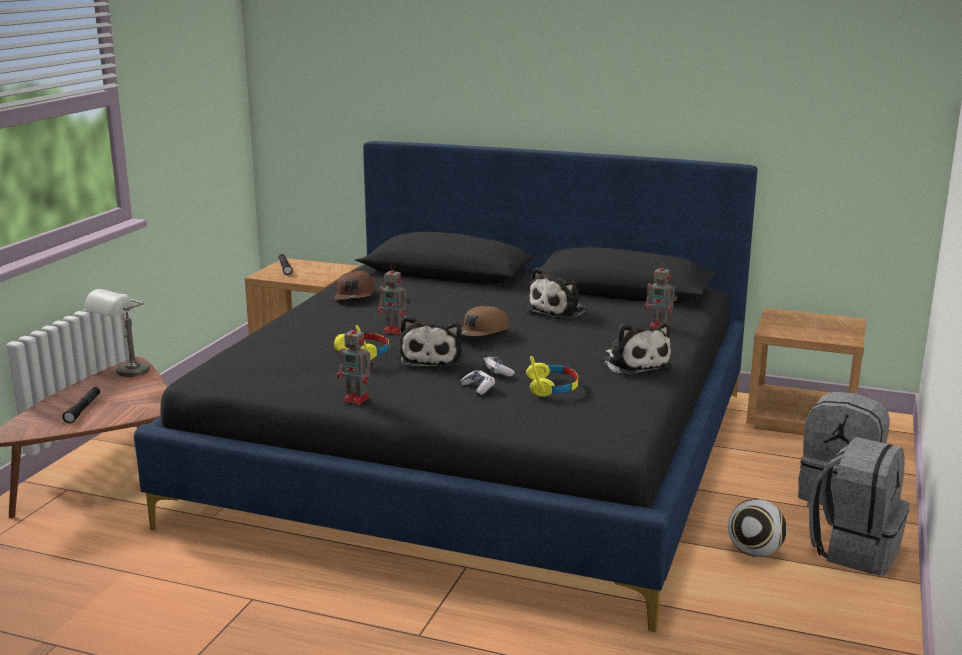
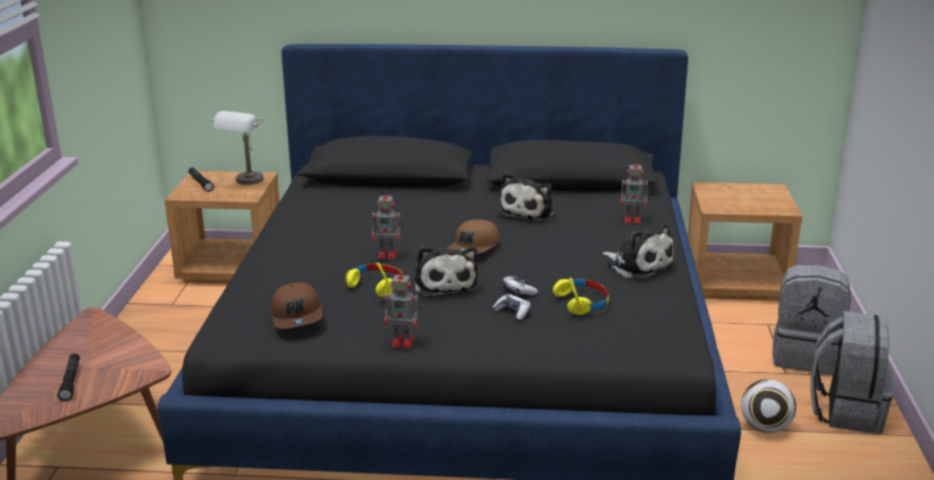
camera: 15 degrees left, 5 degrees up
grey table lamp [84,289,150,377] -> grey table lamp moved to [212,111,265,185]
brown cap [334,271,375,299] -> brown cap moved to [271,282,323,329]

